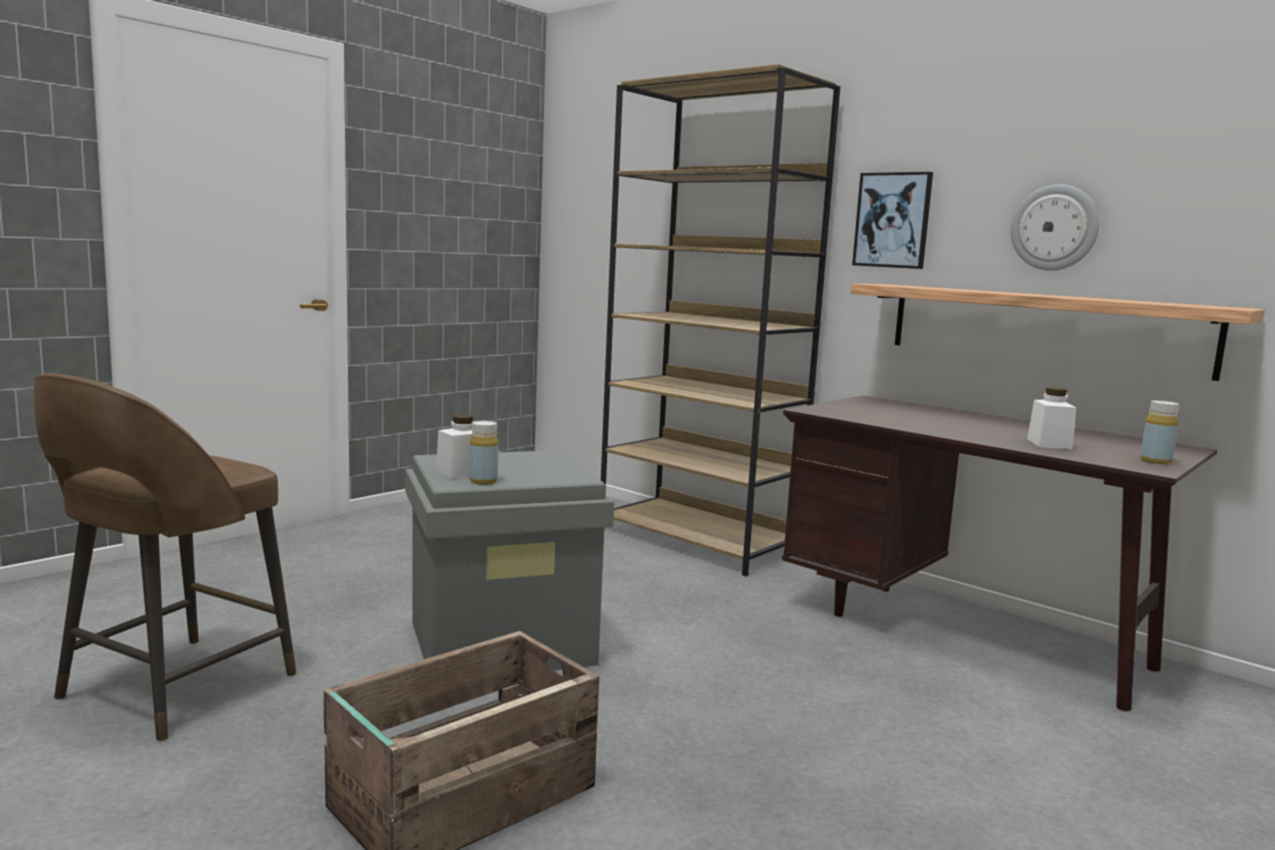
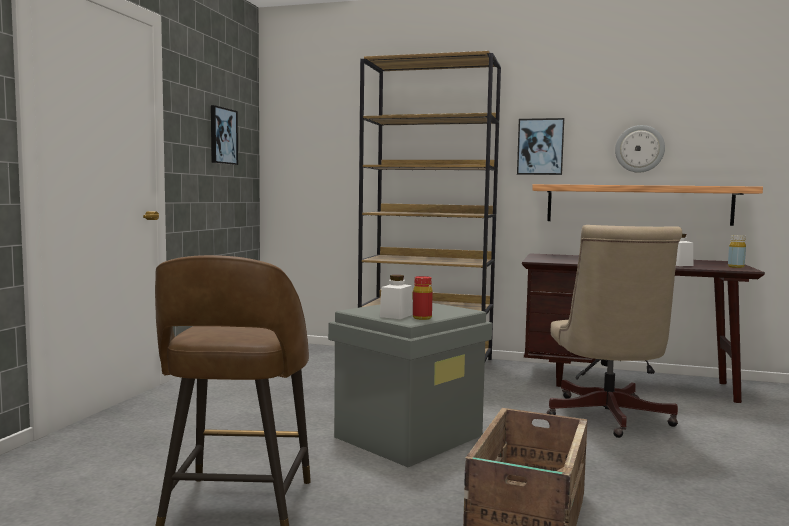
camera: 25 degrees left, 5 degrees down
yellow bottle [469,421,499,485] -> red bottle [413,276,433,320]
none -> picture [211,105,238,165]
none -> beige office chair [546,225,682,438]

